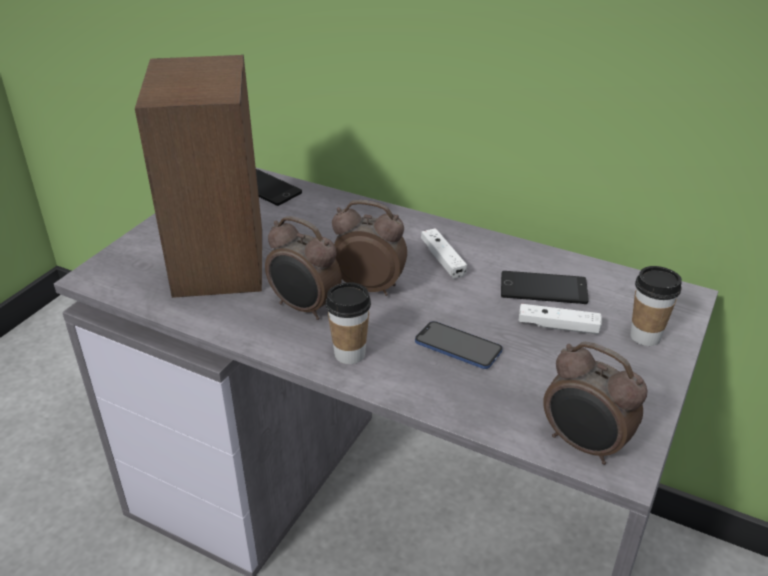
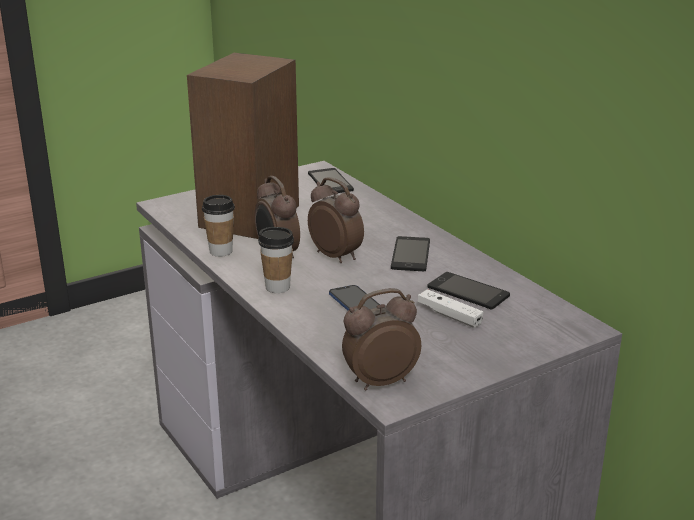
camera: 30 degrees right, 10 degrees down
white game controller [421,228,467,279] -> phone [391,236,430,271]
alarm clock [543,341,648,465] -> alarm clock turned 90 degrees clockwise [342,288,421,390]
cup [630,266,682,346] -> cup moved to [202,195,235,257]

